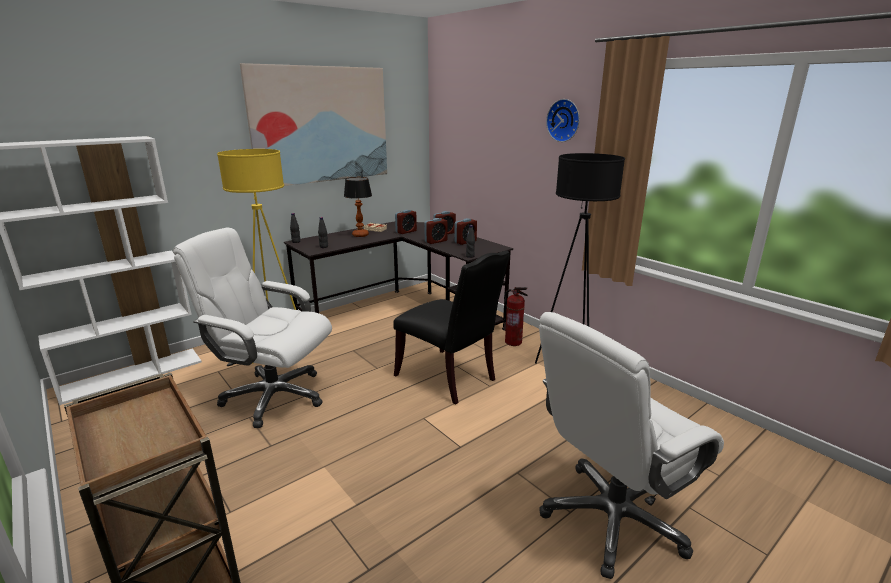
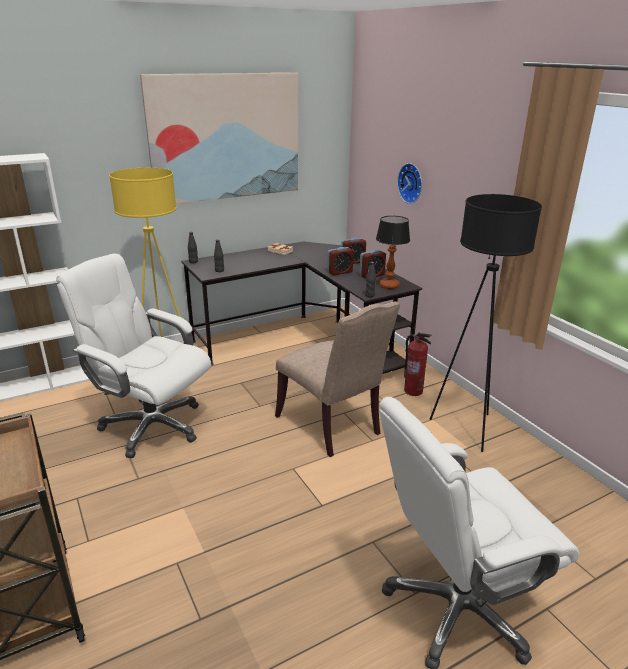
camera: 10 degrees right, 5 degrees up
table lamp [344,177,372,237] -> table lamp moved to [376,216,410,289]
black chair [393,251,510,404] -> beige chair [275,301,400,457]
alarm clock [395,210,417,234] -> none
wall clock [546,99,580,142] -> wall clock moved to [397,163,422,204]

